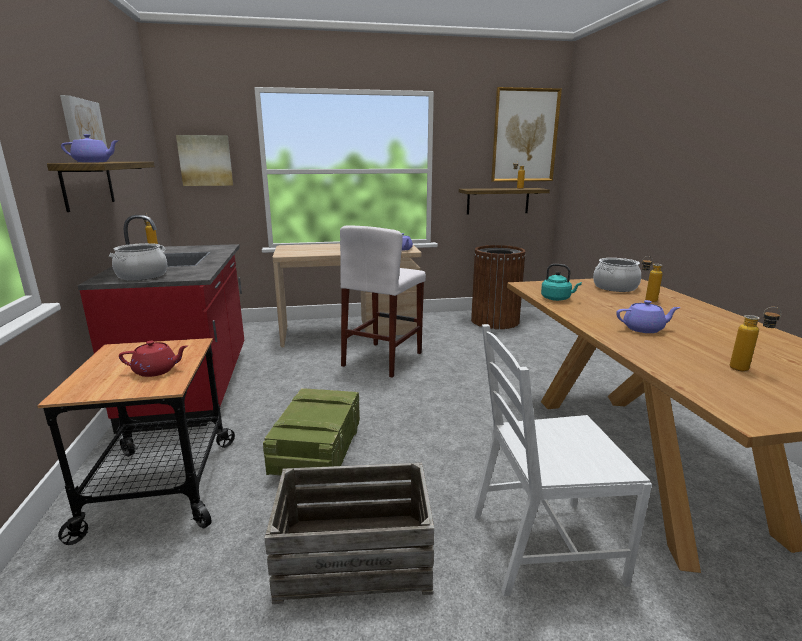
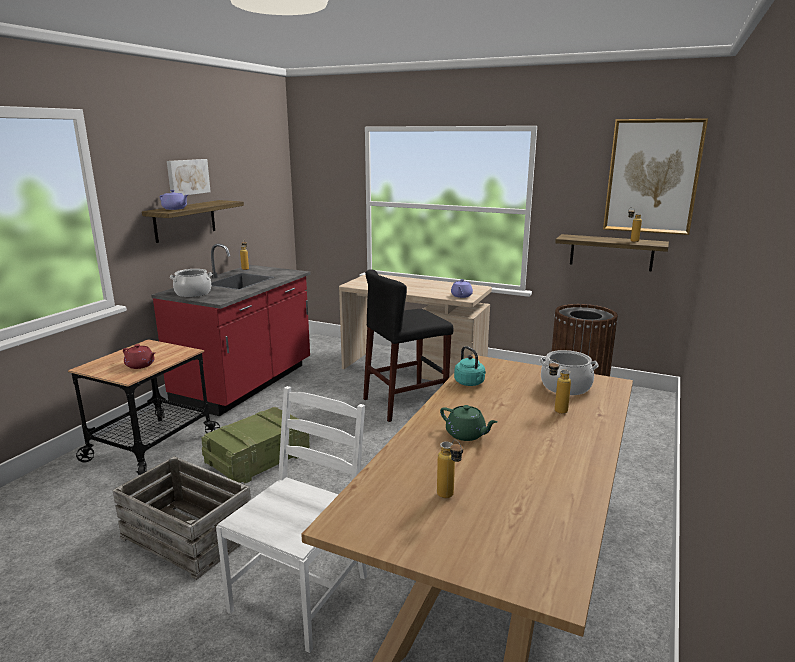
camera: 35 degrees right, 0 degrees up
picture [176,135,233,186] -> none
white stool [340,225,426,378] -> black stool [363,269,454,422]
white chair [473,324,652,596] -> white chair turned 90 degrees clockwise [216,386,367,653]
purple teapot [616,300,681,333] -> green teapot [440,405,497,441]

